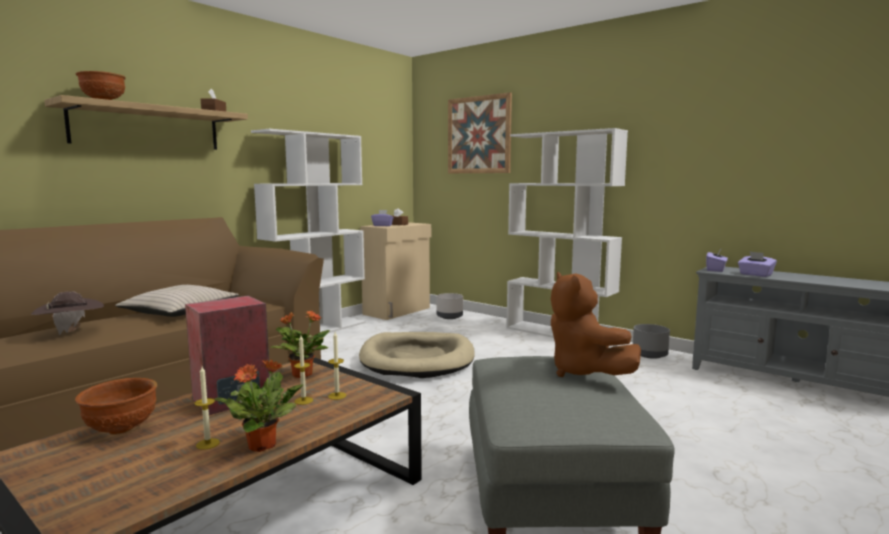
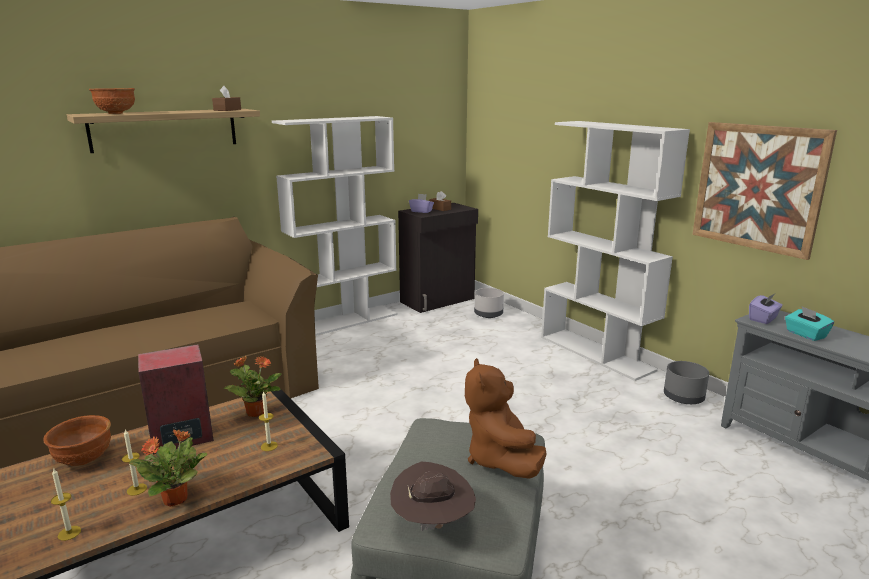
camera: 15 degrees right, 10 degrees up
brown hat [31,291,104,335] -> brown hat moved to [390,462,476,531]
beige pillow [115,285,239,317] -> none
candle [294,336,313,405] -> candle moved to [51,469,81,541]
beige dog bed [359,332,475,378] -> none
beige cabinet [360,222,431,320] -> black cabinet [398,203,478,313]
picture [448,92,512,173] -> picture moved to [692,122,837,260]
purple tissue box [738,251,777,277] -> turquoise tissue box [785,306,834,341]

